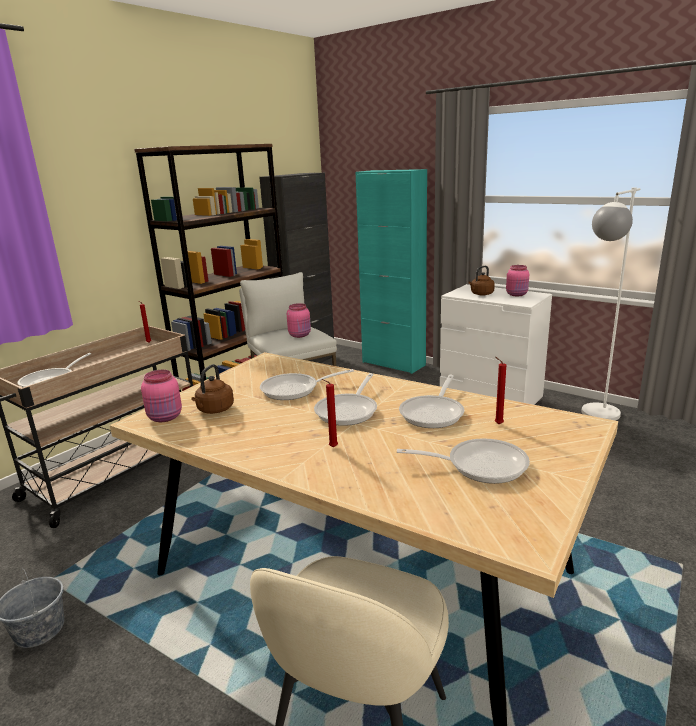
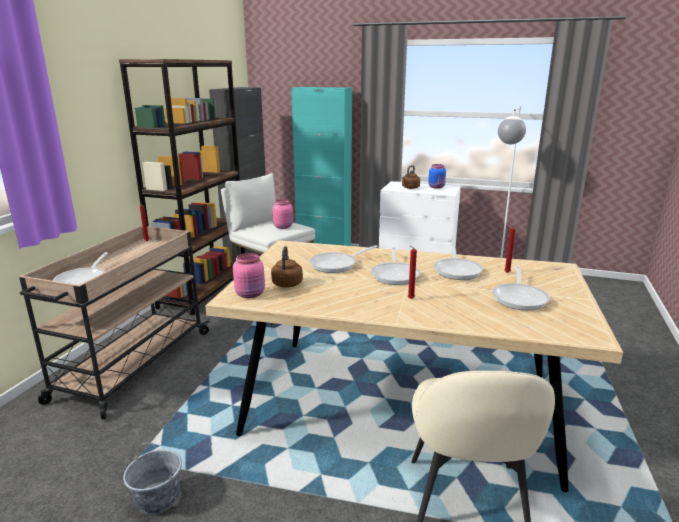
camera: 20 degrees left, 0 degrees up
frying pan [397,438,530,484] -> frying pan turned 120 degrees clockwise [492,266,550,310]
pink jar [506,265,529,296] -> blue jar [428,164,446,189]

